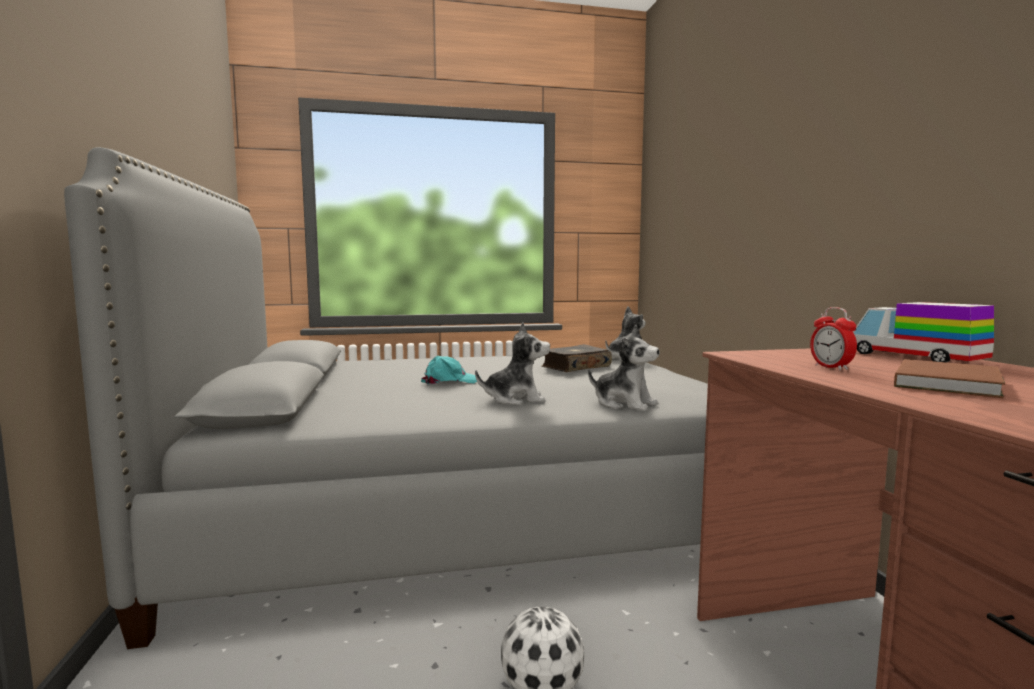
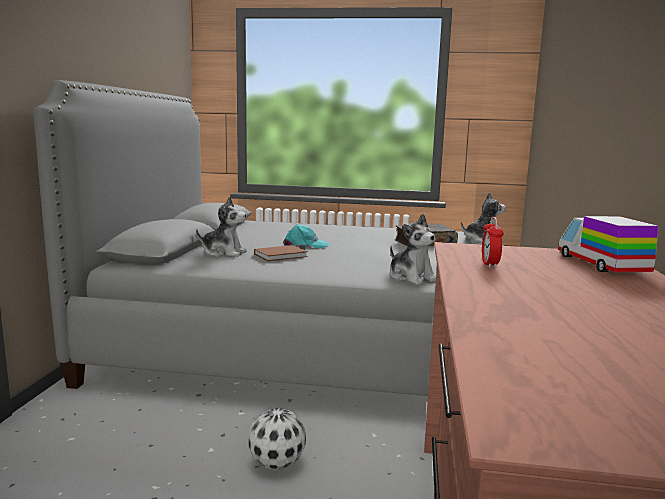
camera: 20 degrees right, 5 degrees up
plush toy [475,322,550,405] -> plush toy moved to [196,197,247,257]
brown book [894,359,1005,398] -> brown book moved to [254,245,308,261]

